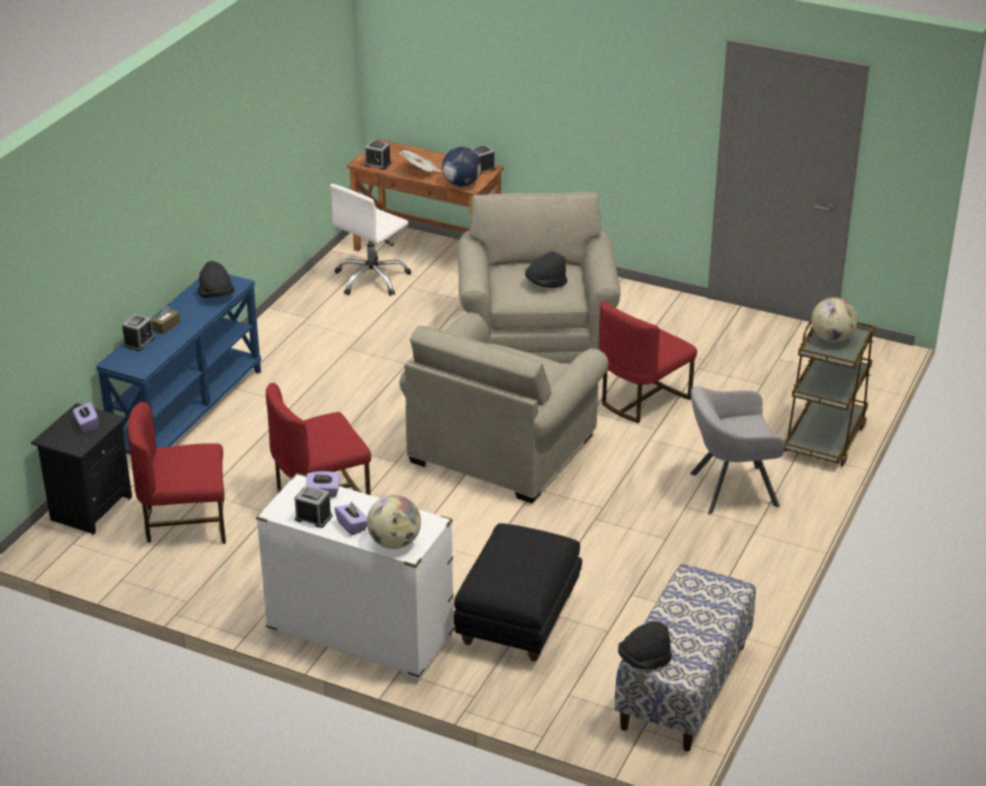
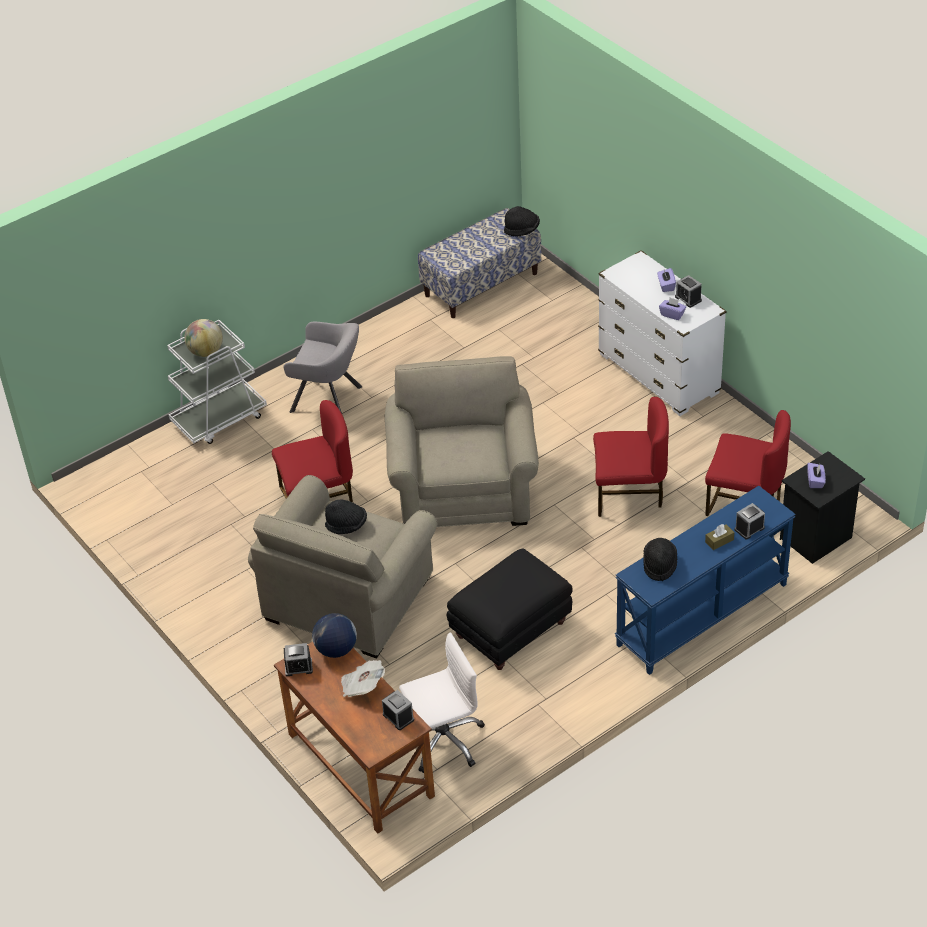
camera: 150 degrees left, 10 degrees up
globe [367,495,421,549] -> none
beige armchair [399,312,609,503] -> beige armchair turned 60 degrees counterclockwise [385,356,539,527]
black ottoman [454,523,582,662] -> black ottoman moved to [447,549,573,670]
brown cart [784,320,876,467] -> white cart [167,320,267,444]

